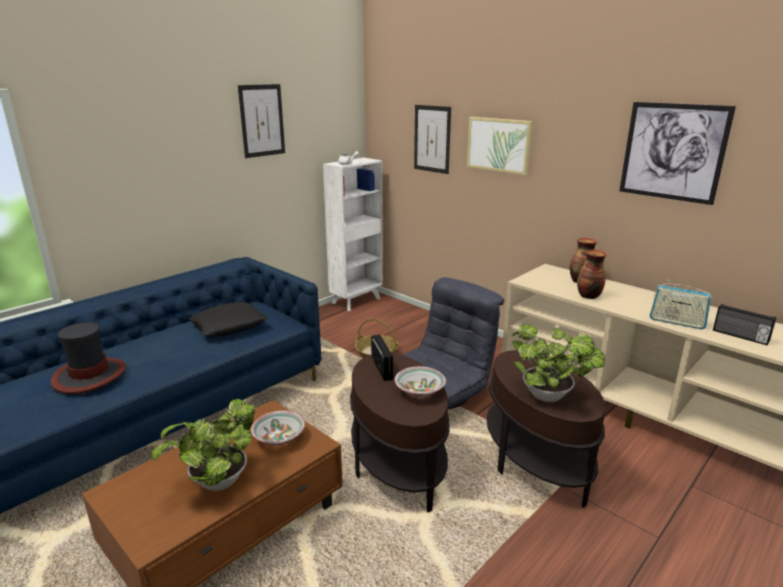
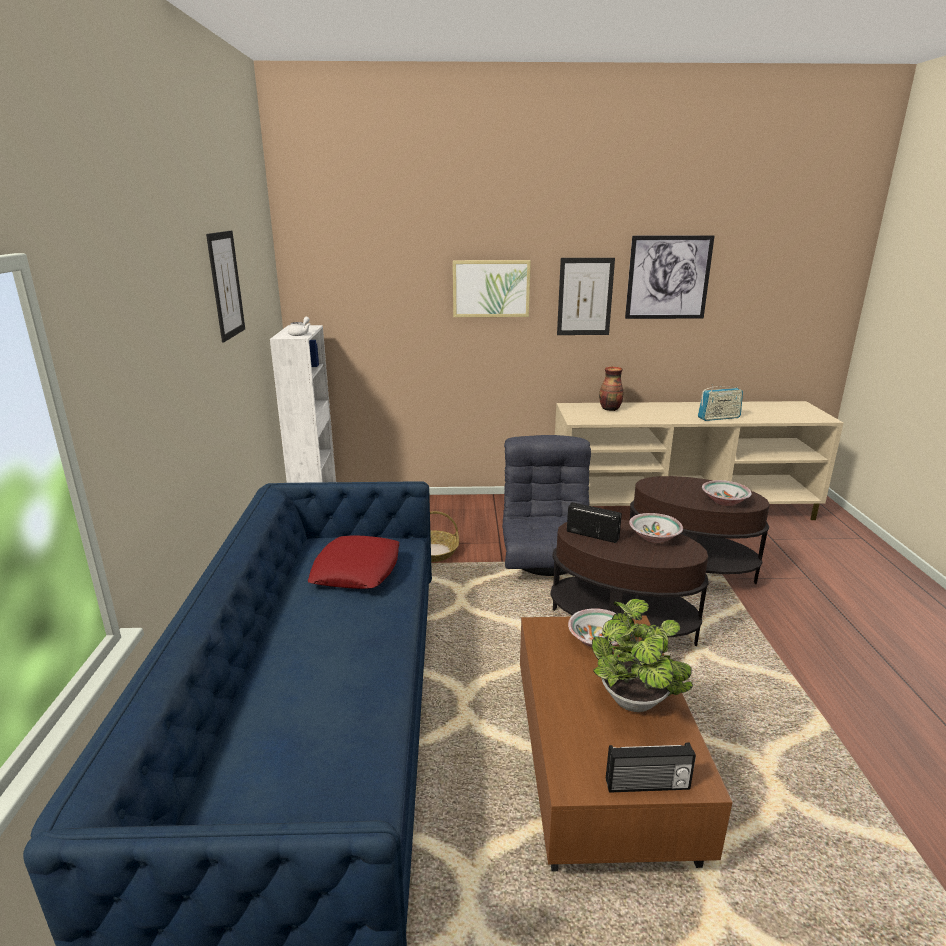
camera: 45 degrees left, 0 degrees up
hat [51,322,126,394] -> none
black pillow [189,302,268,336] -> red pillow [308,535,399,589]
picture [414,105,451,174] -> picture moved to [557,258,615,335]
potted plant [512,325,605,402] -> bowl [702,480,752,506]
vase [577,250,607,299] -> none
radio [713,304,776,346] -> radio moved to [606,743,696,793]

